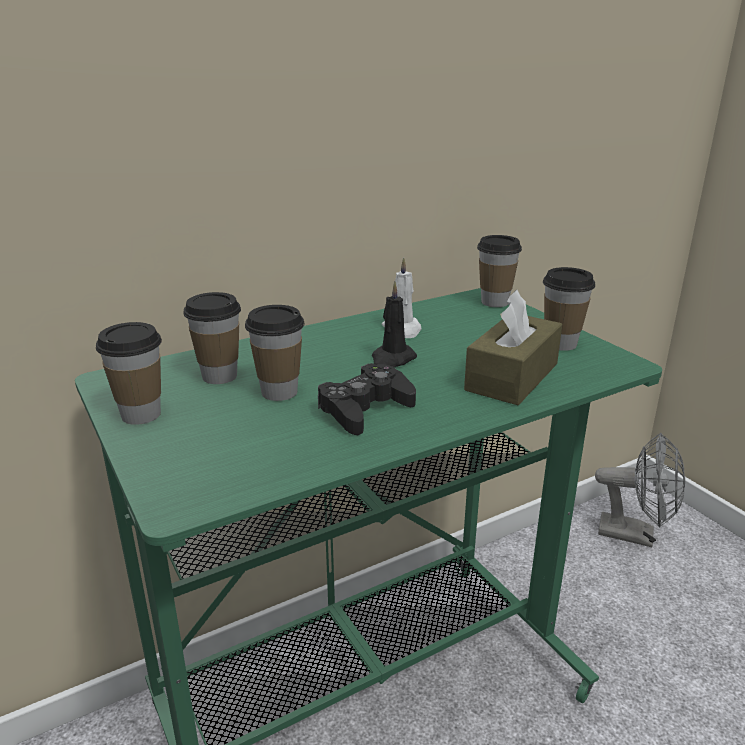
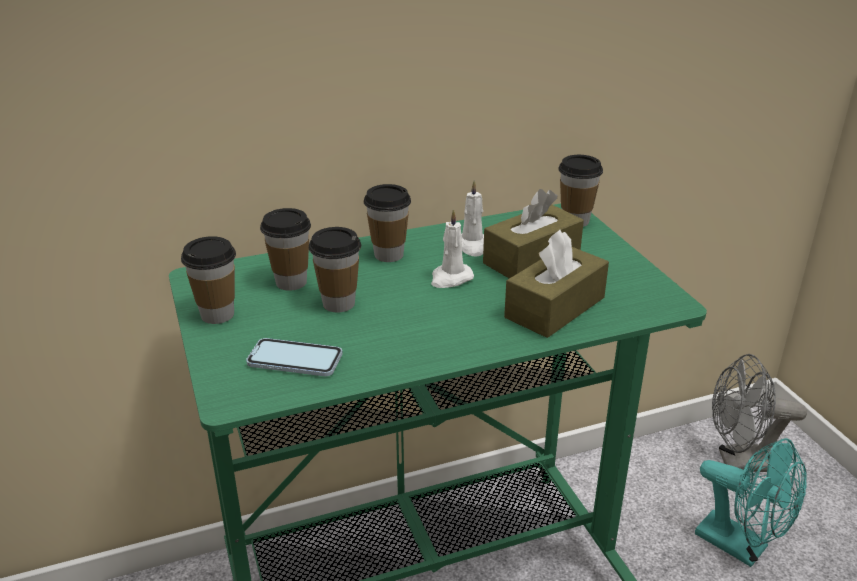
camera: 10 degrees right, 5 degrees up
black game controller [318,363,416,435] -> none
black candle [372,281,417,367] -> white candle [431,209,474,288]
cup [543,267,595,351] -> cup moved to [364,184,411,262]
grey fan [595,433,685,547] -> grey fan turned 150 degrees clockwise [712,354,807,472]
none -> phone [246,338,343,376]
none -> brown tissue box [483,189,584,279]
none -> turquoise fan [695,438,807,567]

